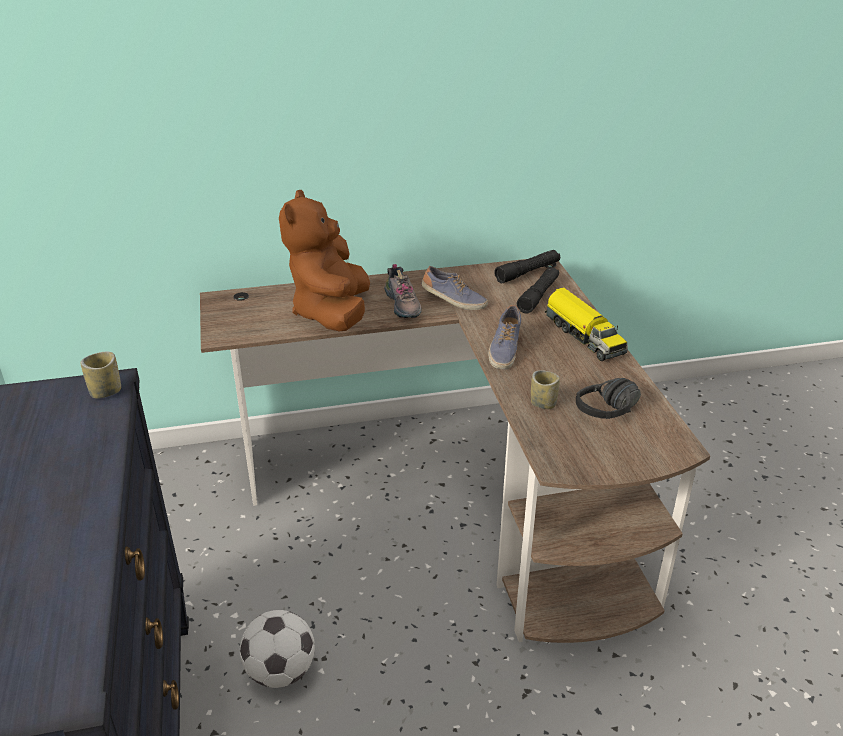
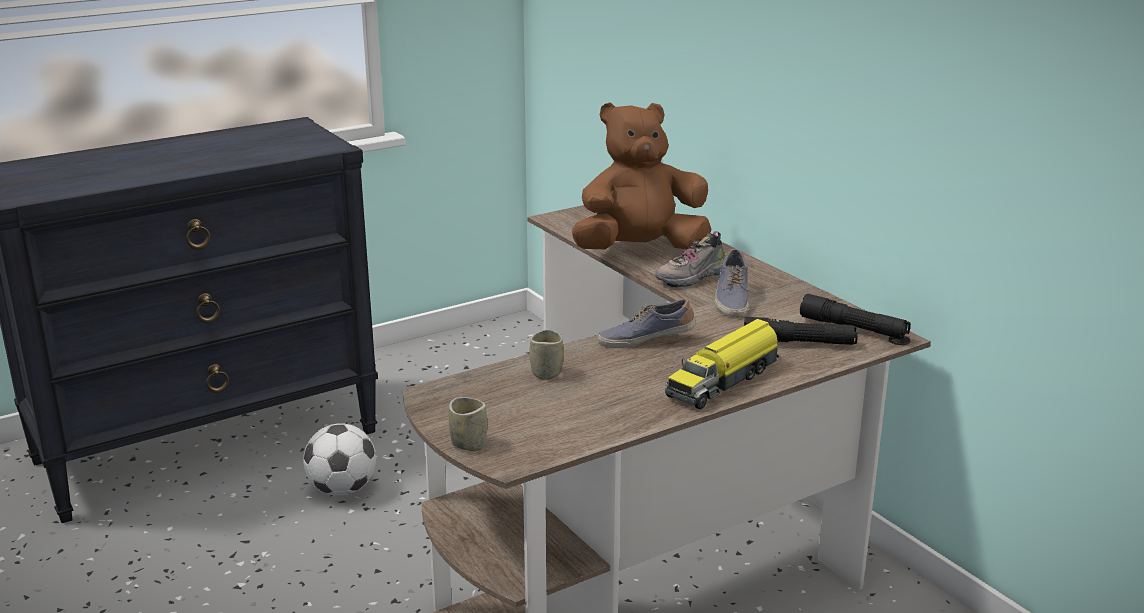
camera: 70 degrees right, 10 degrees down
cup [81,352,121,399] -> cup moved to [449,397,487,451]
black headphones [576,378,641,419] -> none

